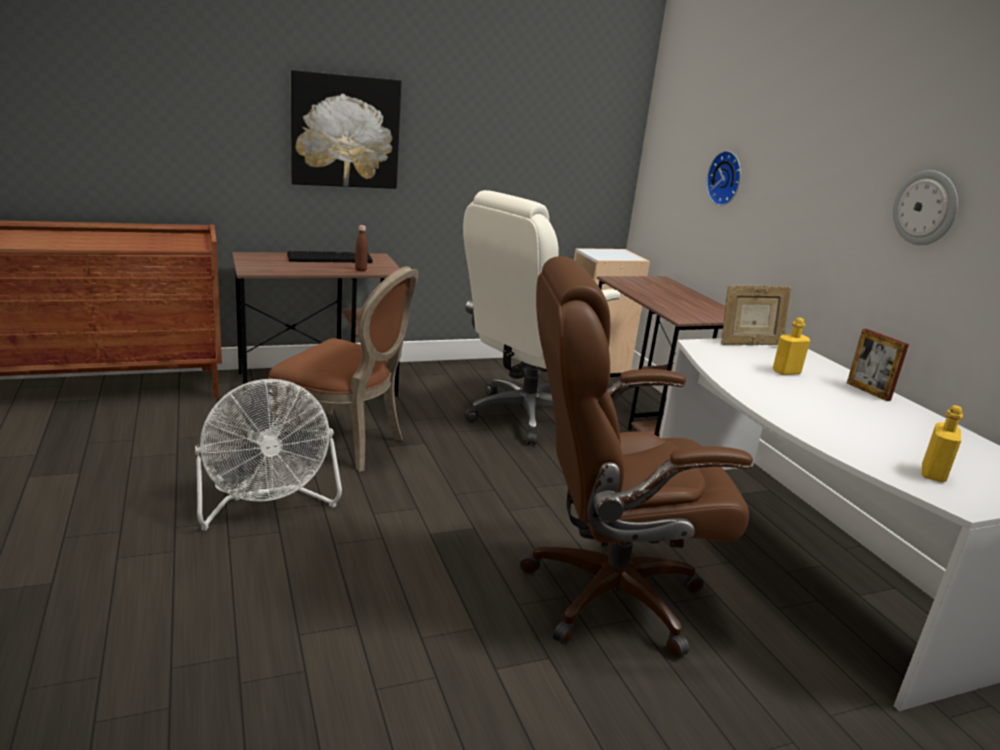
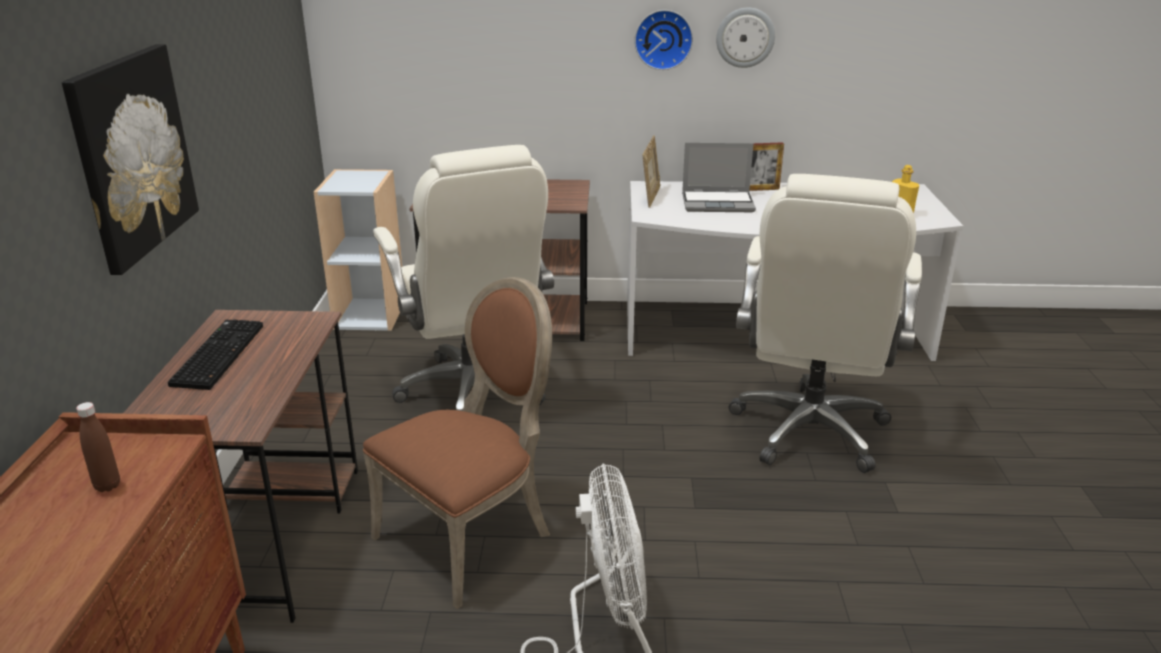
camera: 65 degrees left, 5 degrees up
brown bottle [355,225,368,271] -> brown bottle moved to [76,402,120,492]
brown office chair [520,256,753,658] -> white office chair [729,174,922,473]
wall clock [706,151,741,206] -> wall clock moved to [634,10,693,70]
yellow bottle [773,318,810,375] -> laptop [682,143,756,212]

